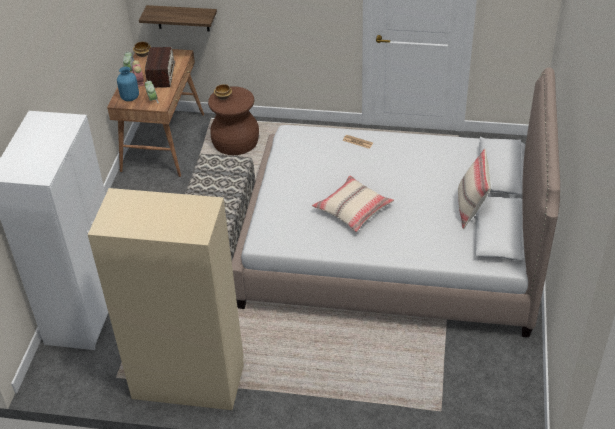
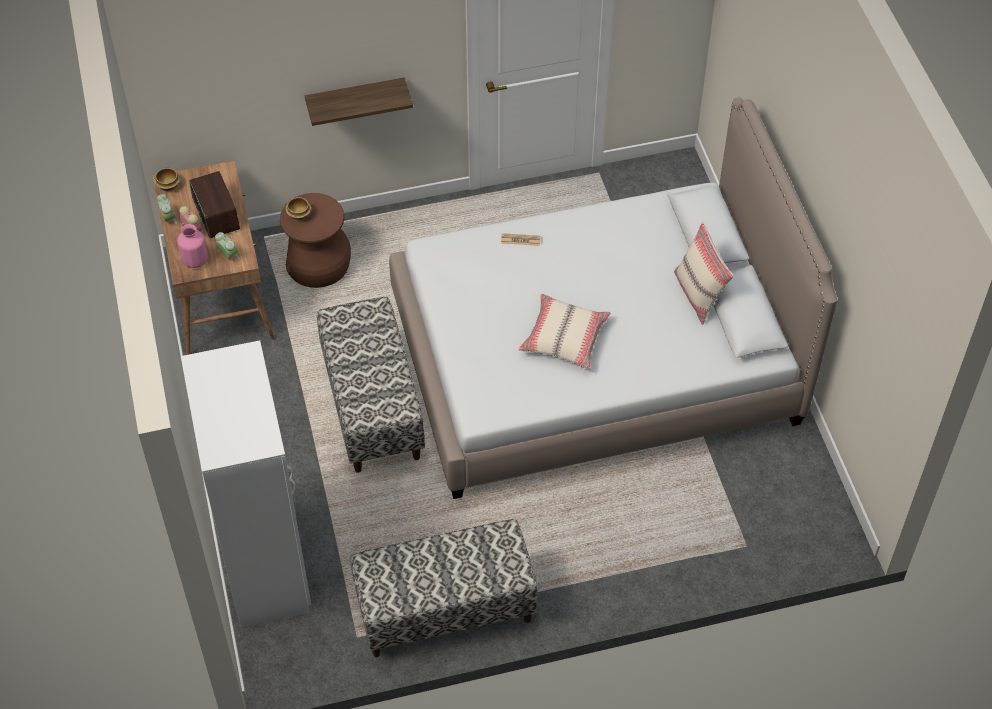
camera: 25 degrees left, 10 degrees up
beige wardrobe [88,188,244,410] -> bench [350,519,538,657]
blue vase [117,67,139,101] -> pink vase [177,224,208,268]
shelf [139,5,217,32] -> shelf moved to [305,78,413,126]

